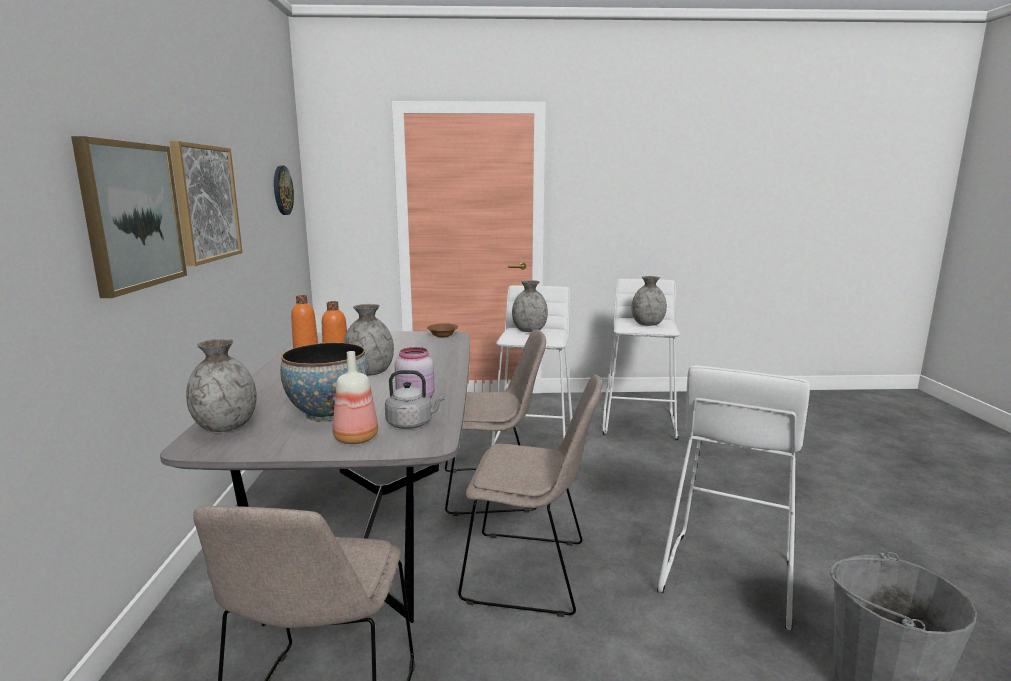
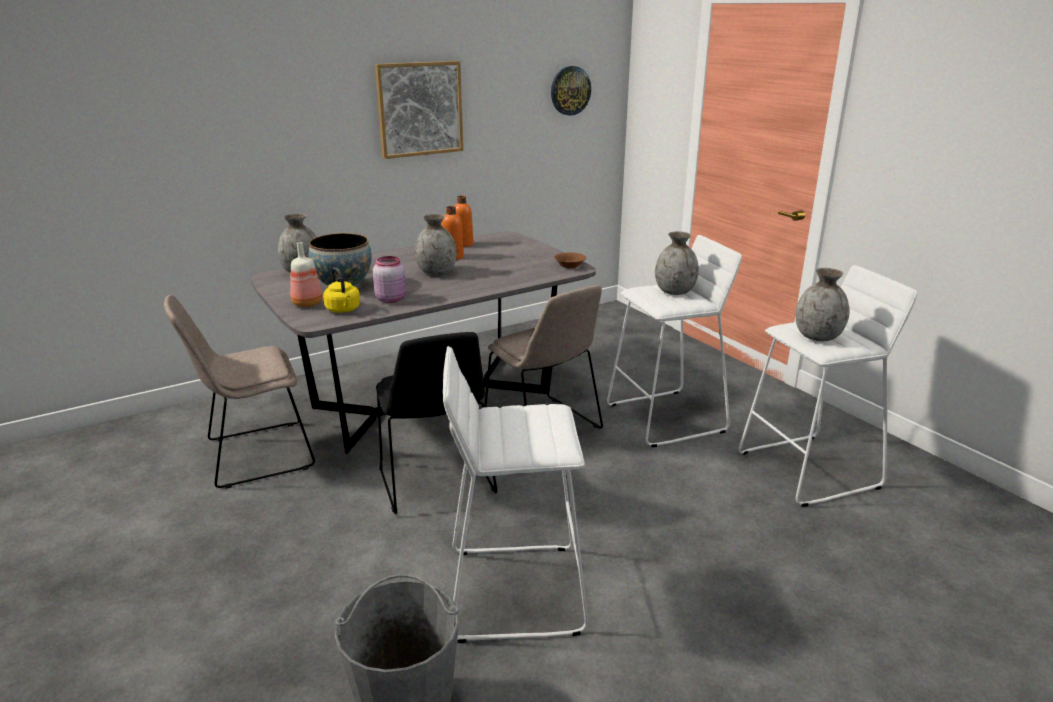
camera: 60 degrees right, 10 degrees up
picture [71,136,187,298] -> none
grey kettle [385,370,444,429] -> yellow kettle [323,267,360,313]
beige chair [458,375,602,617] -> black chair [376,332,497,514]

